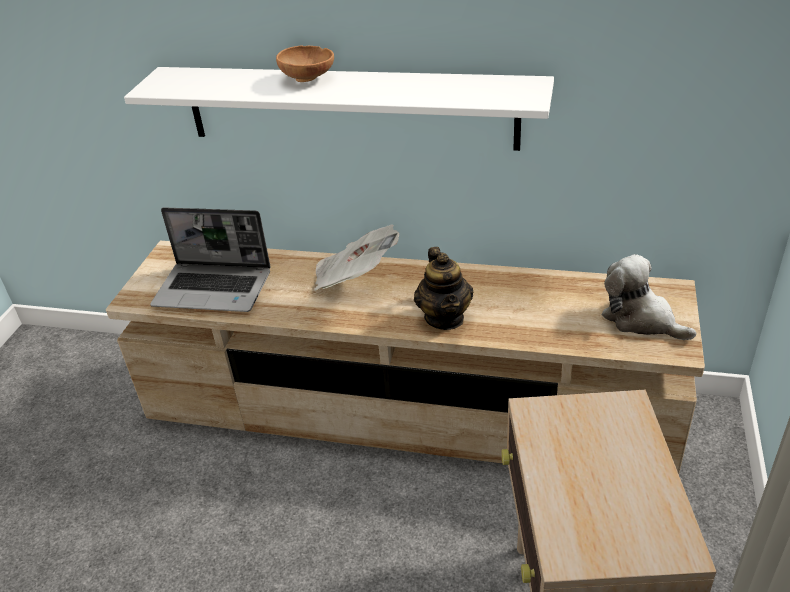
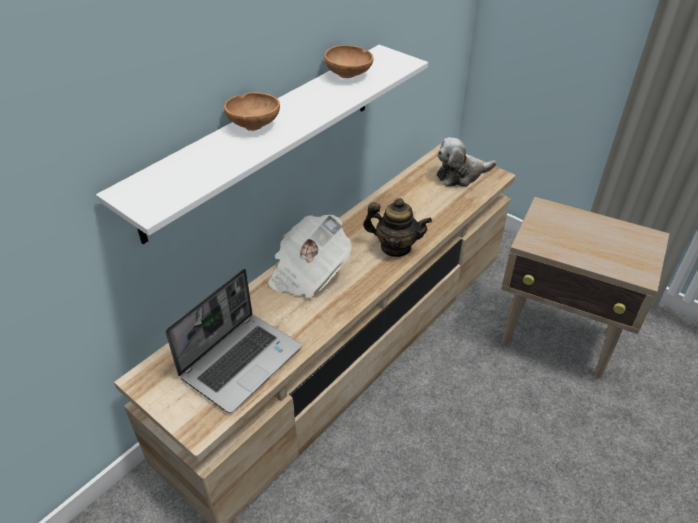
camera: 65 degrees left, 5 degrees up
none -> brown bowl [324,45,373,78]

